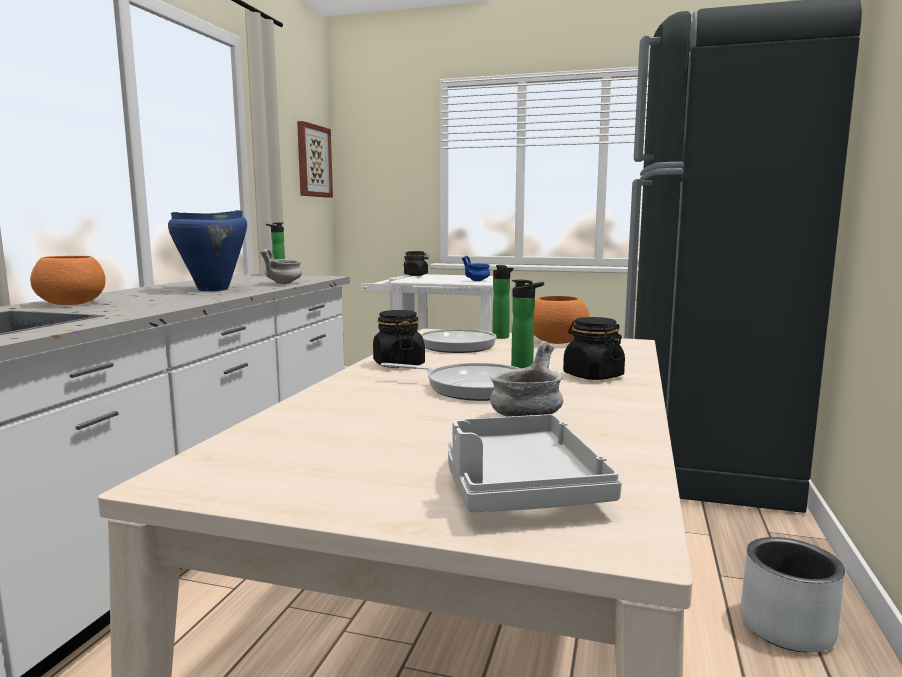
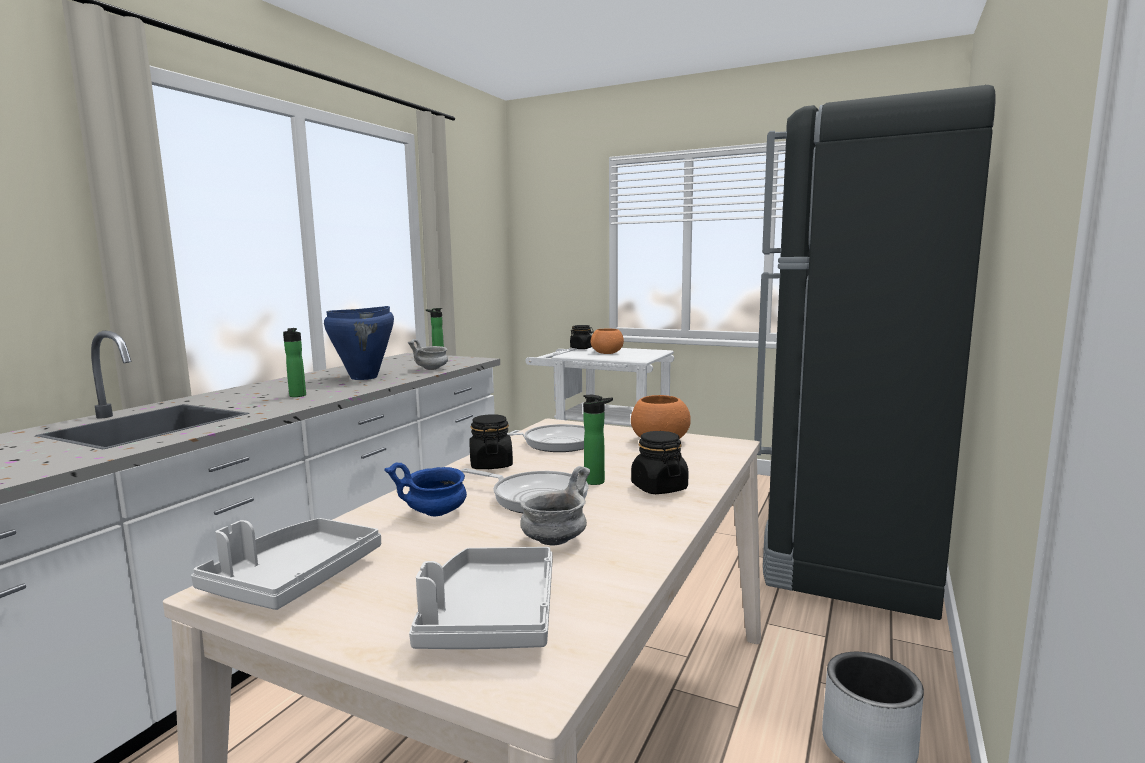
camera: 10 degrees right, 0 degrees up
orange bowl [30,256,106,305] -> orange bowl moved to [590,329,624,354]
picture [297,121,333,198] -> none
blue bowl [462,256,490,281] -> blue bowl moved to [384,463,467,517]
bottle [492,265,513,339] -> bottle moved to [283,328,306,397]
none -> grey tray [191,518,381,610]

